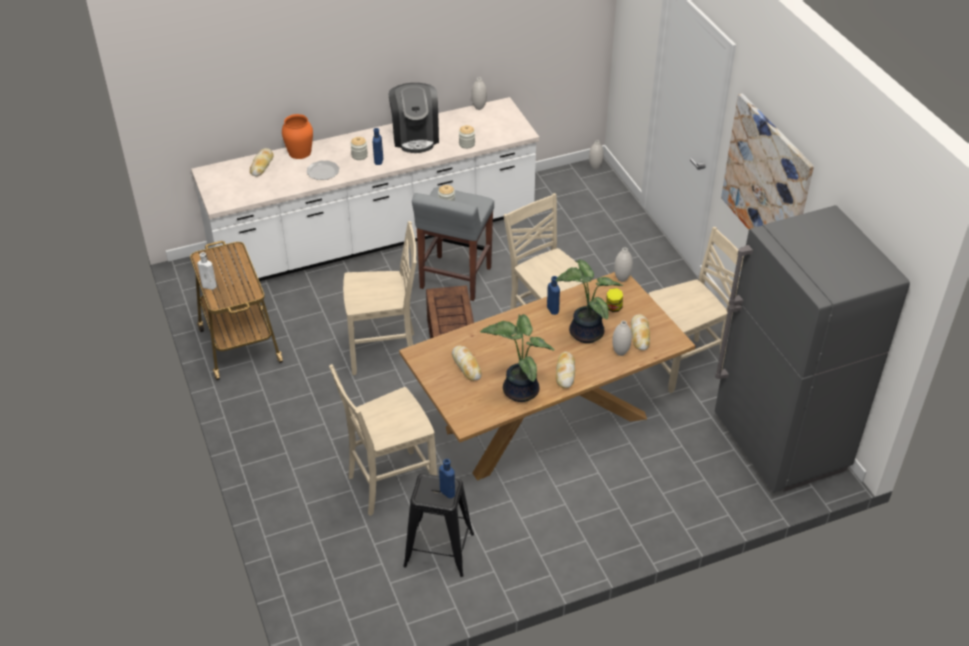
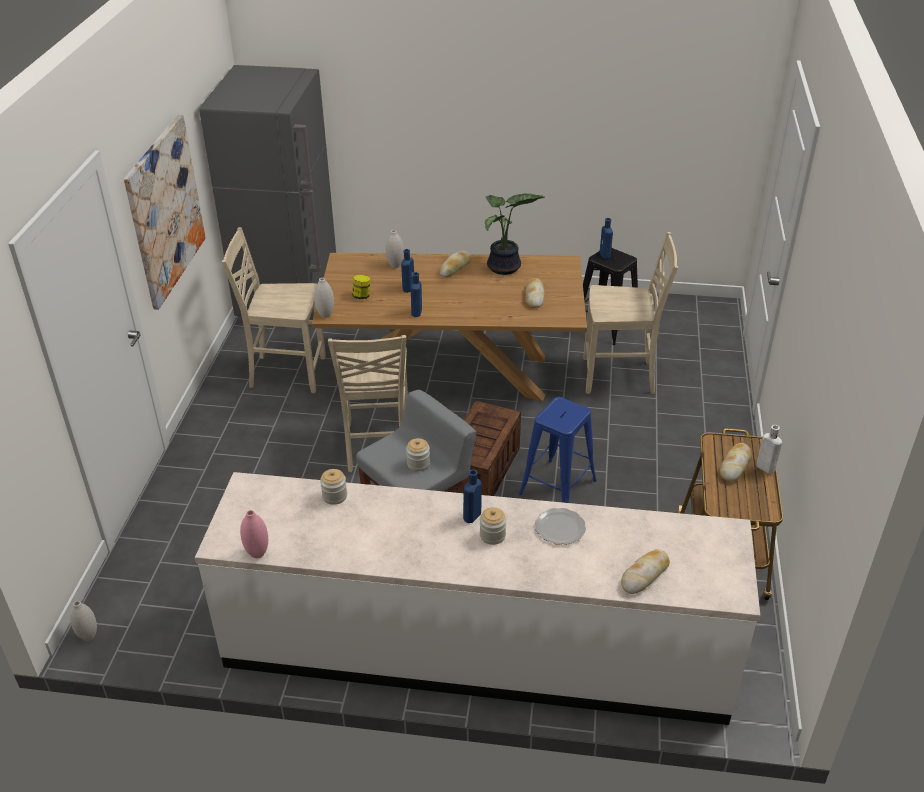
camera: 150 degrees left, 5 degrees down
orange vase [282,114,313,159] -> none
beige chair [343,221,417,375] -> blue stool [519,397,597,503]
coffee machine [388,83,439,153] -> none
white vase [471,77,487,110] -> pink vase [240,510,268,558]
potted plant [556,260,624,343] -> blue bottle [401,249,414,293]
bread [631,314,650,350] -> bread moved to [720,443,752,482]

